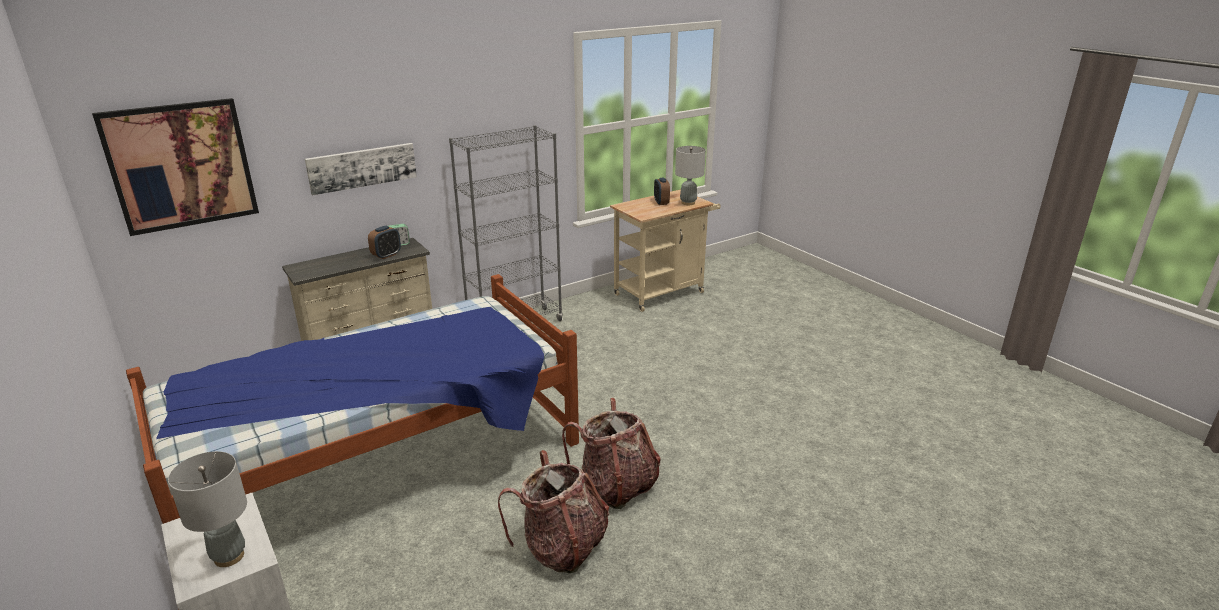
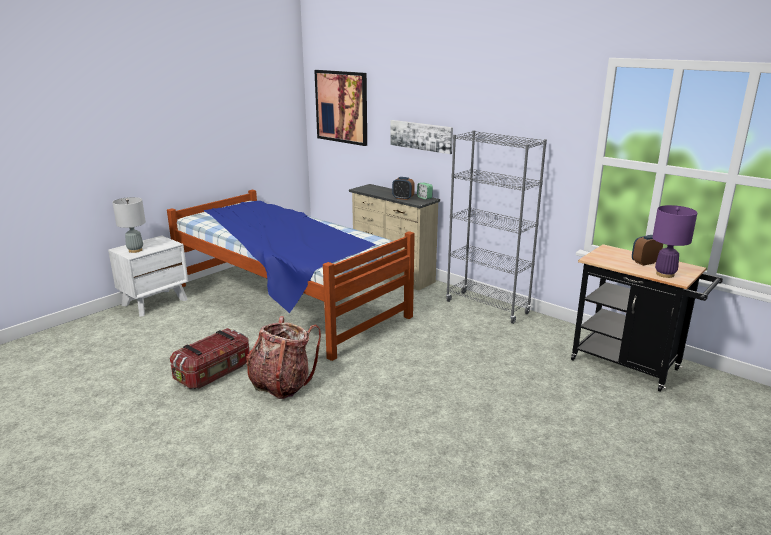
camera: 75 degrees right, 5 degrees down
backpack [498,450,609,573] -> storage box [170,328,250,389]
beige cart [610,190,721,312] -> black cart [571,244,723,392]
grey table lamp [675,146,706,205] -> purple table lamp [652,205,697,278]

